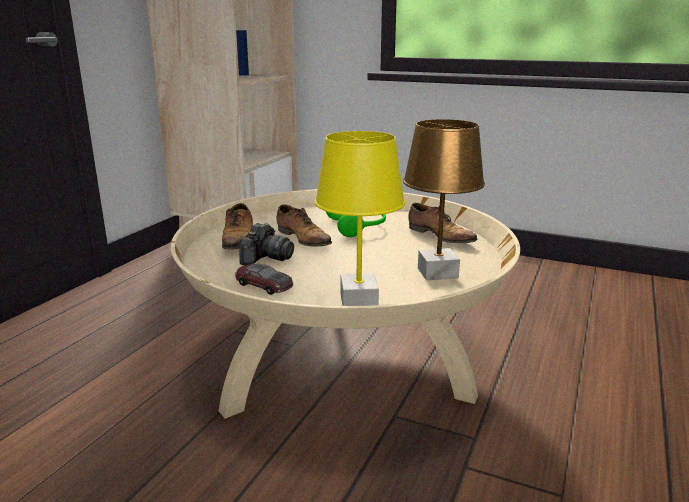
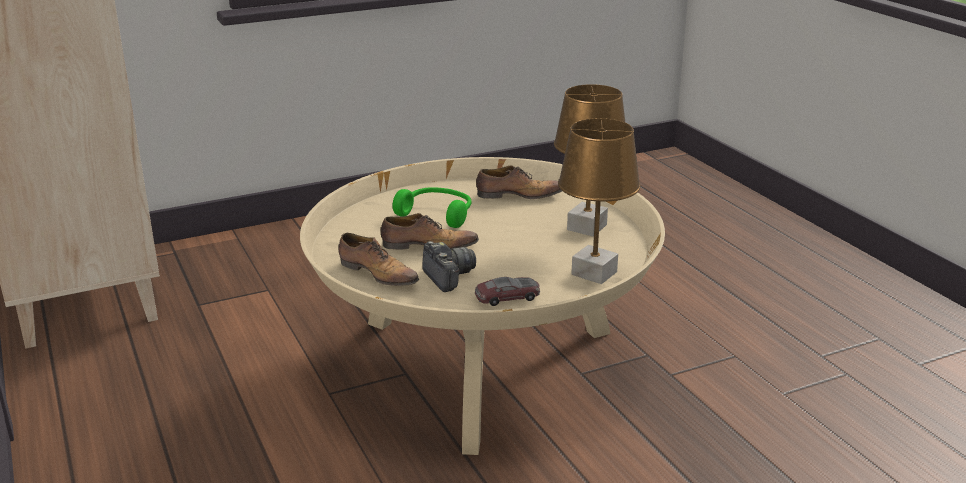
camera: 50 degrees left, 5 degrees up
yellow table lamp [315,131,405,306] -> brown table lamp [558,118,641,284]

